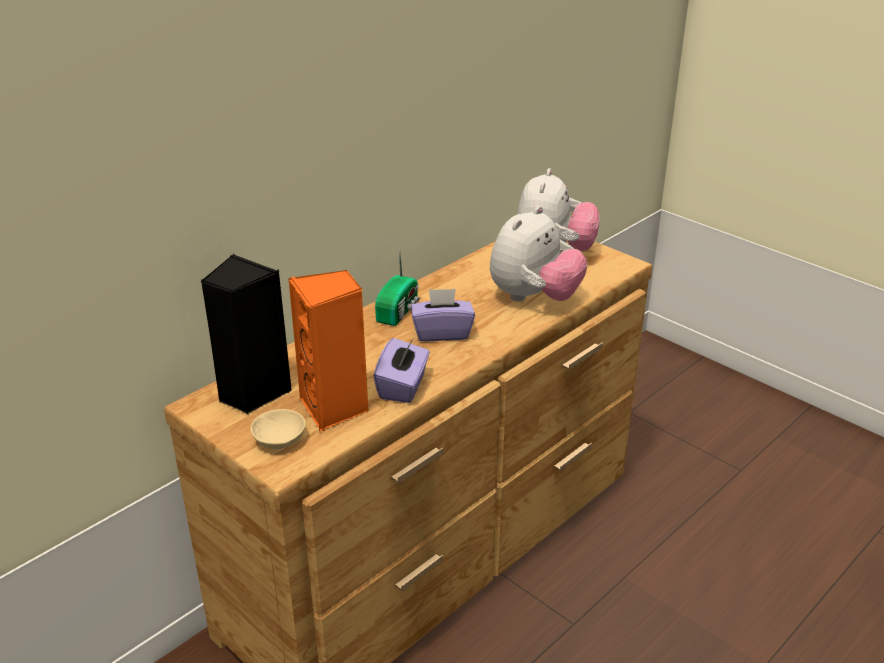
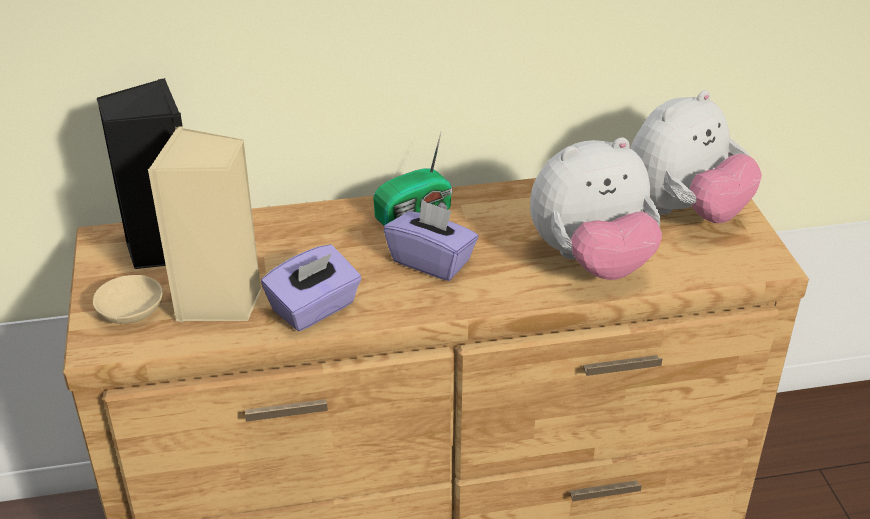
camera: 35 degrees right, 5 degrees up
orange speaker [288,270,369,431] -> beige speaker [148,126,262,322]

